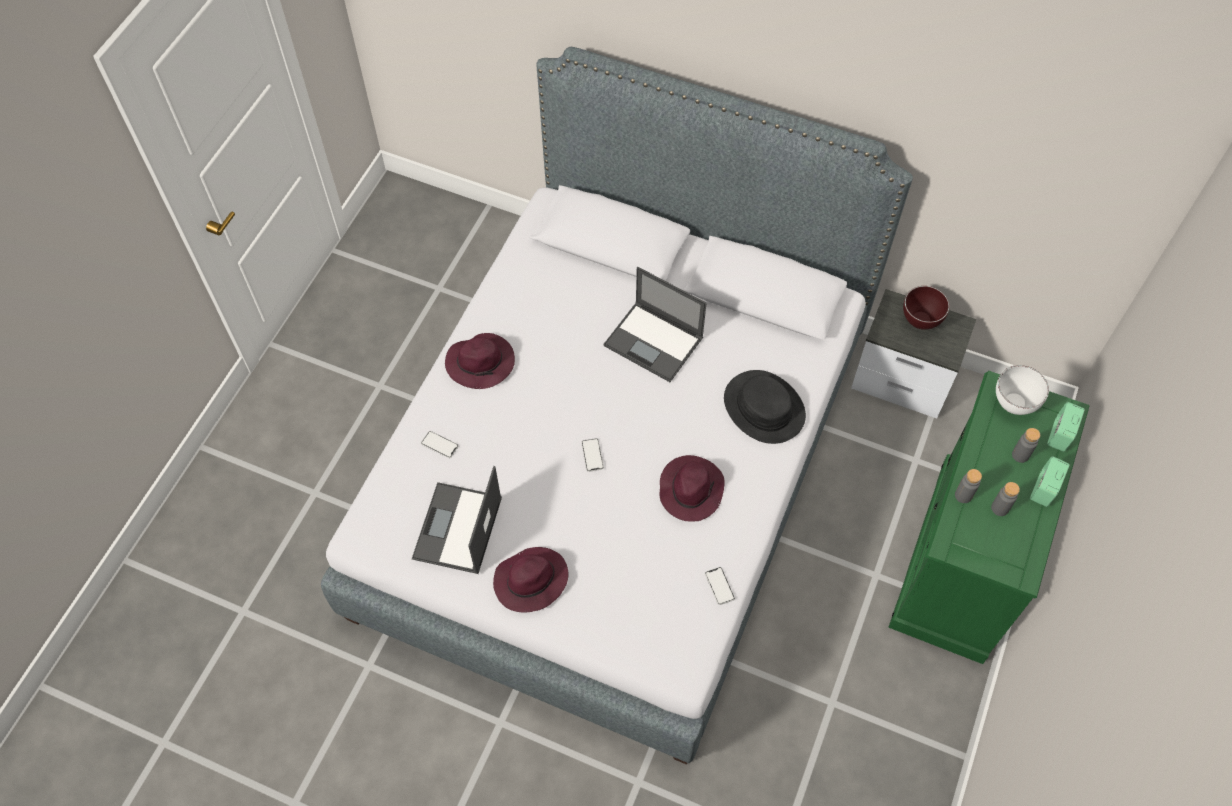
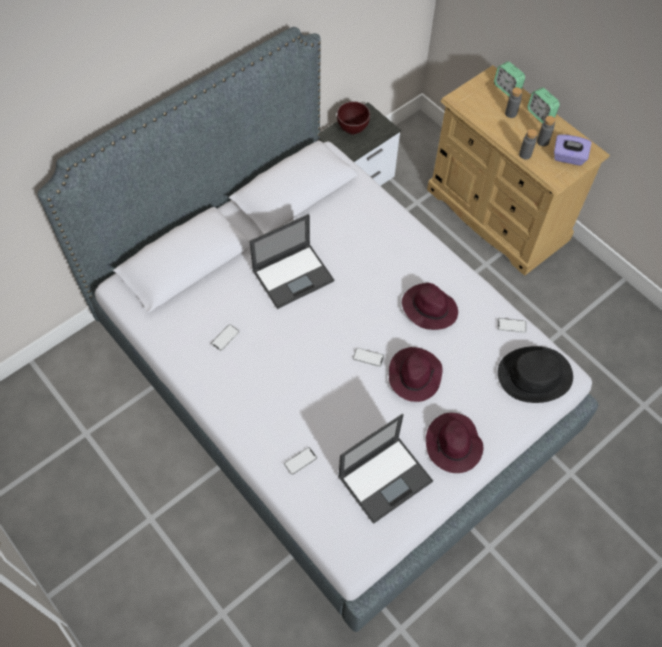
camera: 65 degrees left, 0 degrees up
laptop [412,466,502,574] -> laptop turned 75 degrees counterclockwise [338,414,433,524]
purple hat [445,333,515,389] -> purple hat moved to [389,347,443,402]
black hat [724,370,806,444] -> black hat moved to [498,346,573,403]
green dresser [888,371,1089,664] -> beige dresser [427,65,610,276]
white bowl [996,365,1049,415] -> none
none -> phone [211,324,240,351]
none -> purple tissue box [554,134,592,166]

